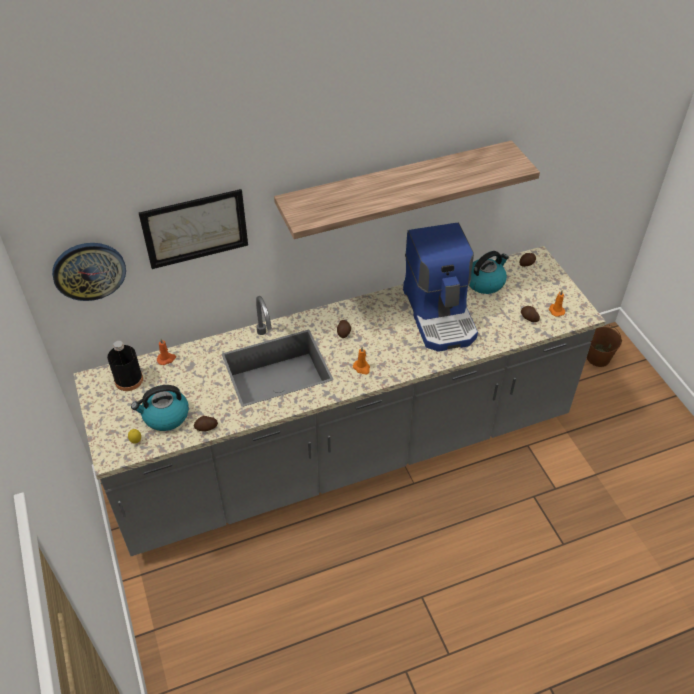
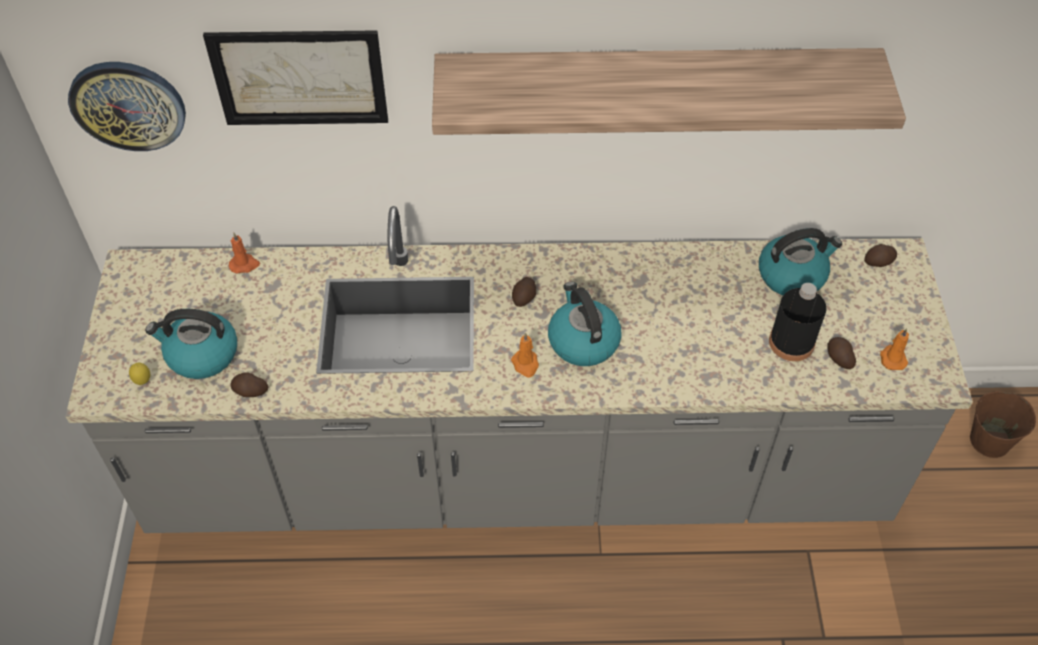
camera: 20 degrees right, 5 degrees up
black bottle [107,341,143,391] -> black bottle moved to [769,283,827,361]
coffee machine [403,223,478,352] -> none
none -> kettle [548,282,621,366]

